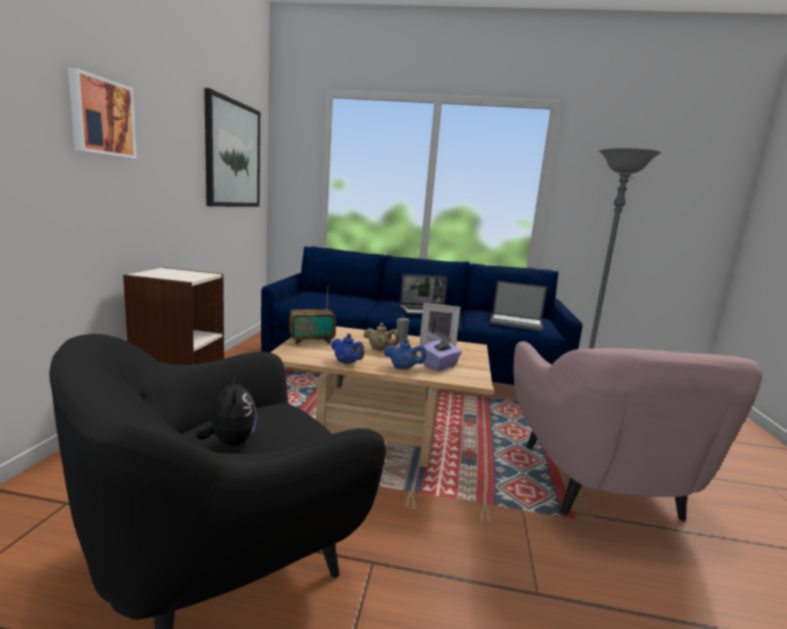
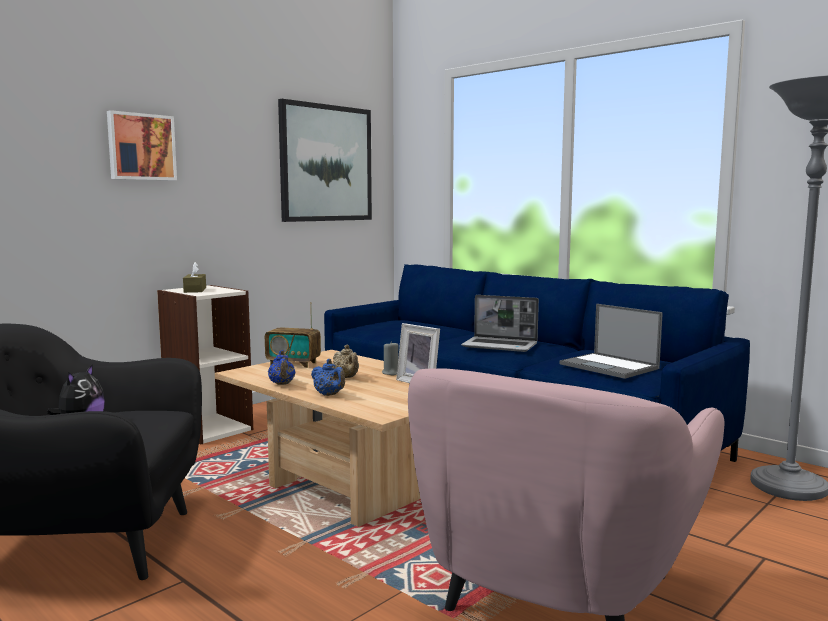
camera: 35 degrees right, 5 degrees down
purple tissue box [423,338,462,371] -> none
none -> brown tissue box [183,262,206,293]

